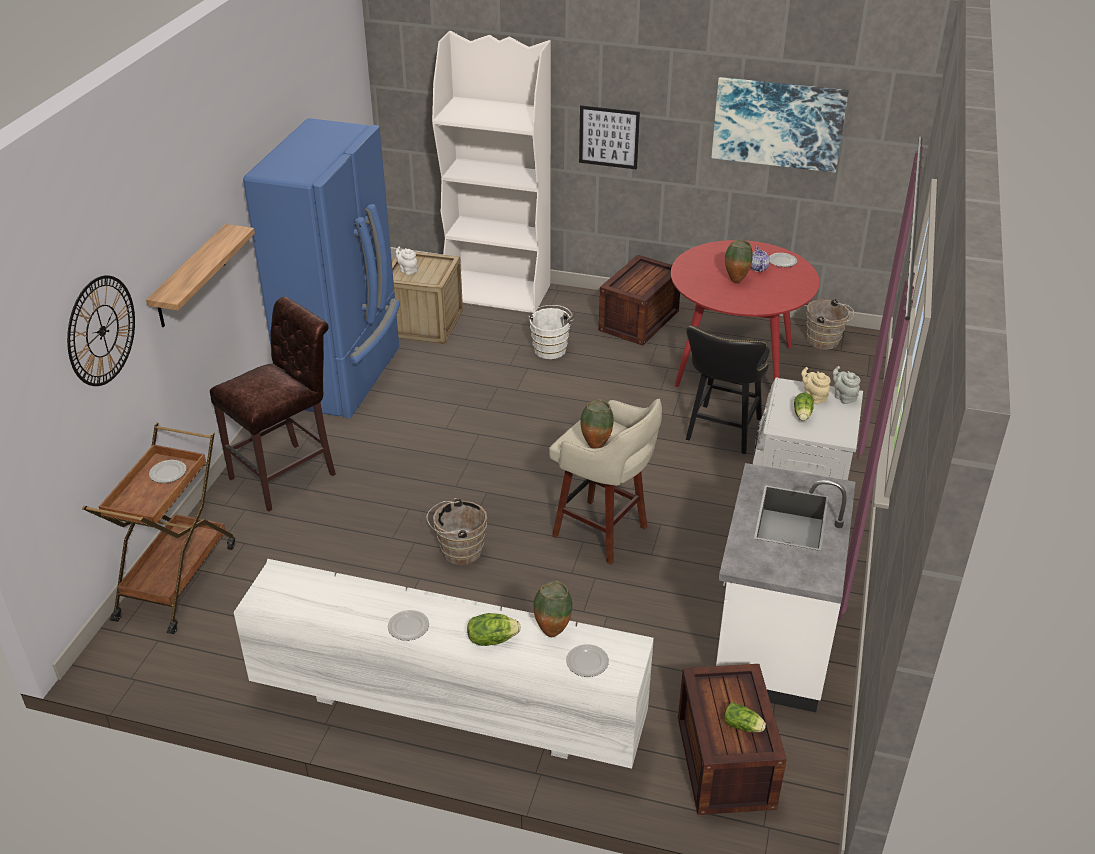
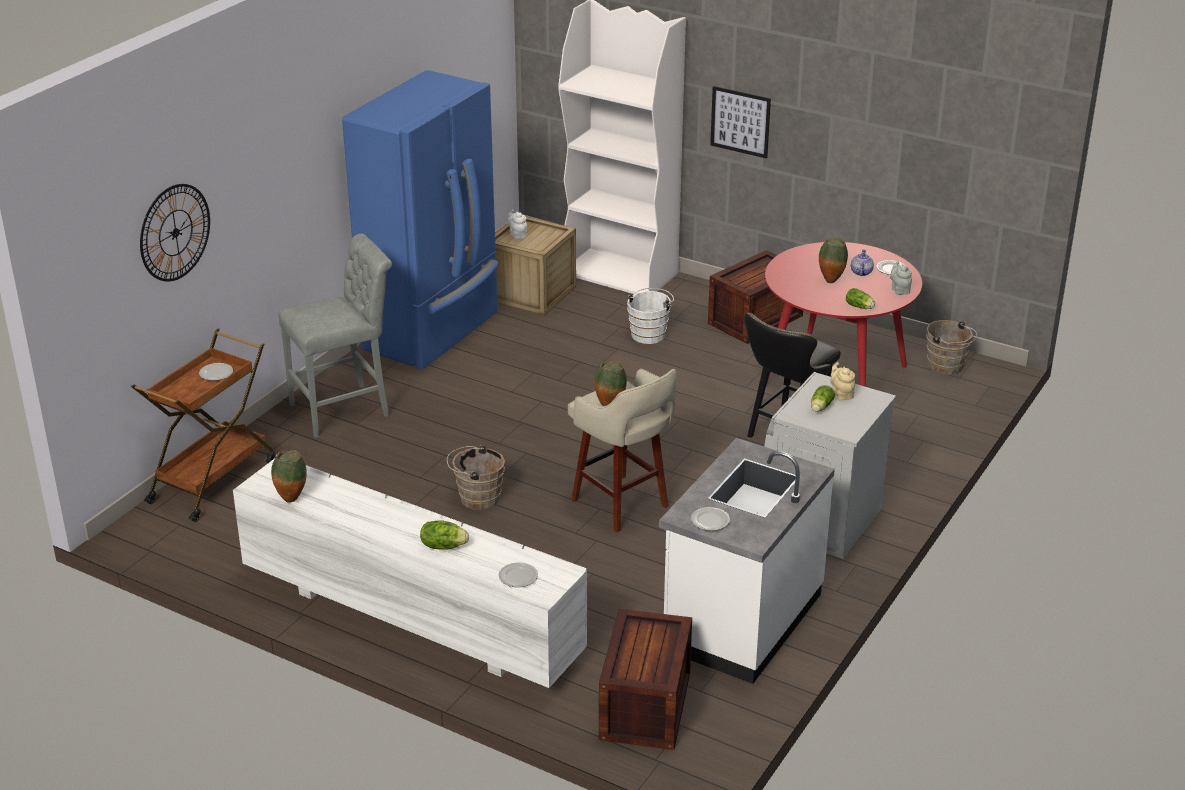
camera: 15 degrees right, 5 degrees down
shelf [146,224,255,327] -> none
brown stool [210,297,336,512] -> grey stool [278,234,392,438]
plate [388,610,429,641] -> plate moved to [691,507,730,531]
vase [533,580,572,637] -> vase moved to [271,450,307,502]
picture [712,77,849,173] -> none
lettuce [724,703,766,732] -> lettuce moved to [846,288,875,309]
grey teapot [833,366,860,404] -> grey teapot moved to [890,261,912,295]

